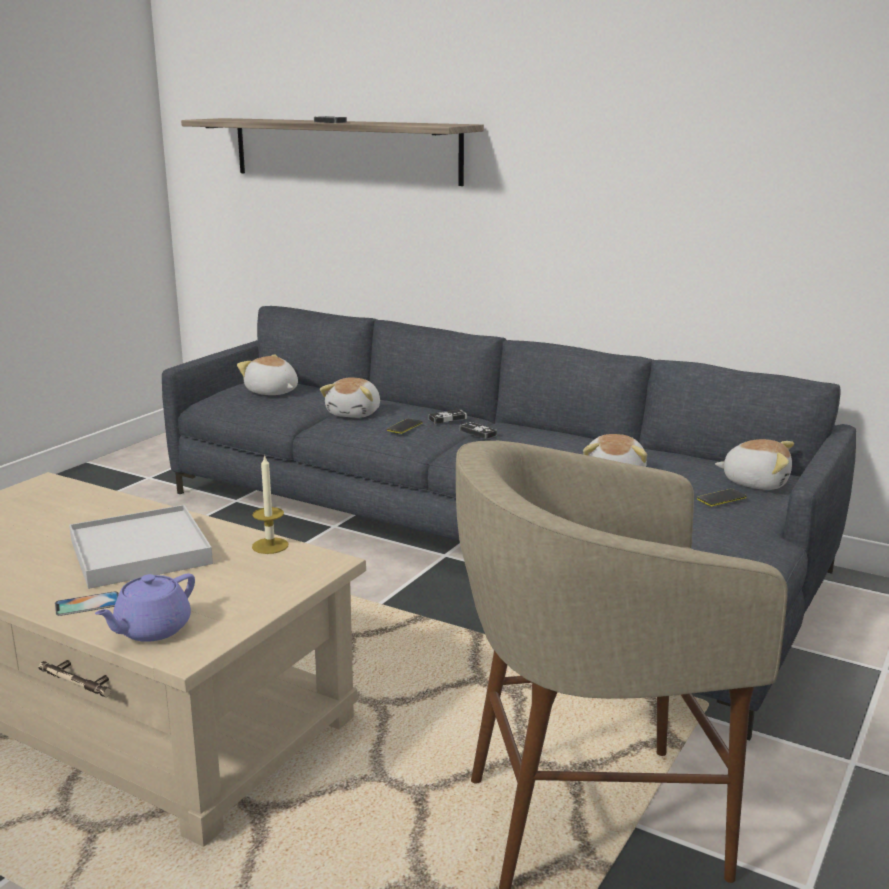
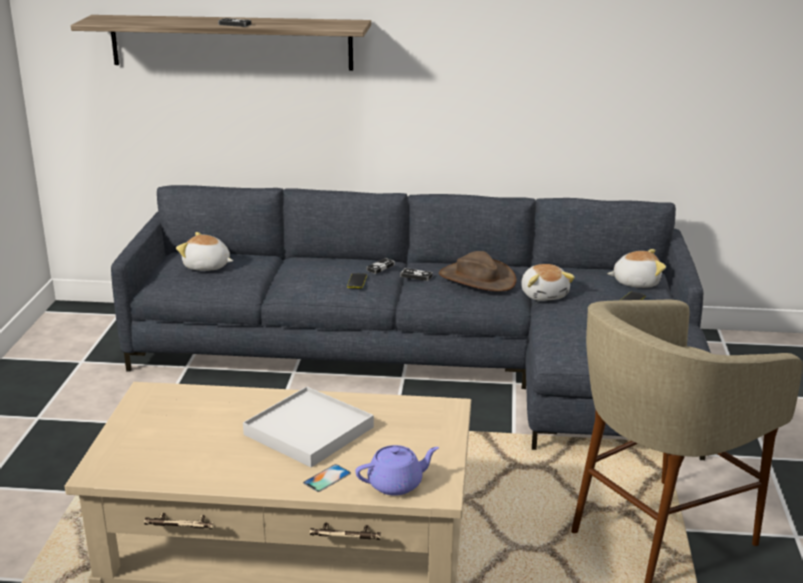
camera: 25 degrees left, 5 degrees up
purple teapot [95,573,195,642] -> purple teapot turned 120 degrees counterclockwise [355,445,439,496]
candle [252,454,288,554] -> none
plush toy [320,377,380,418] -> none
none -> brown hat [439,251,517,291]

